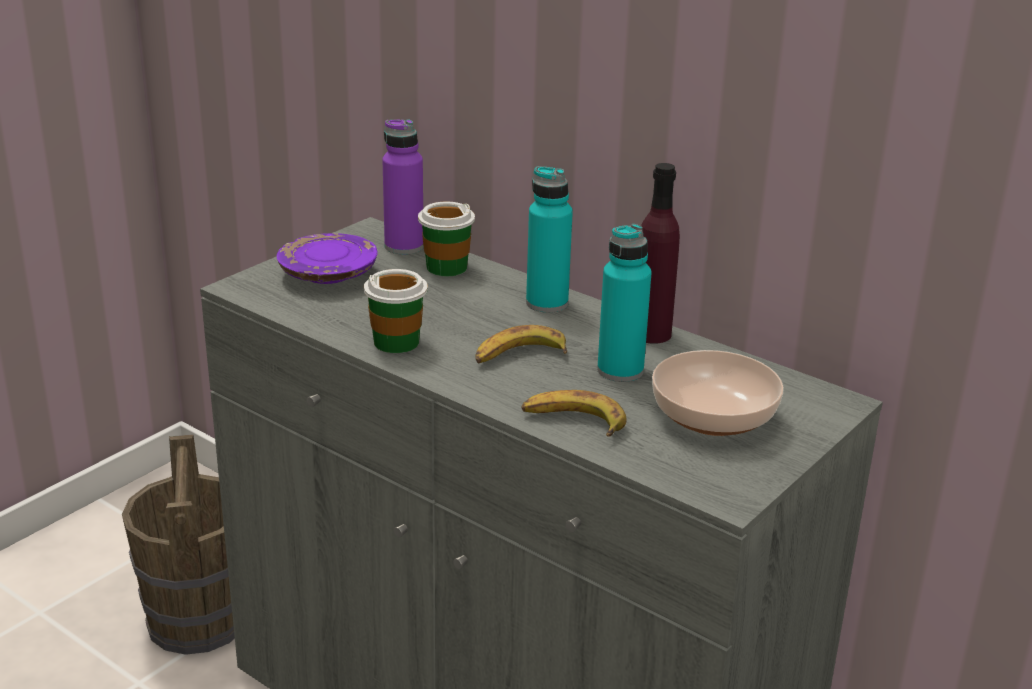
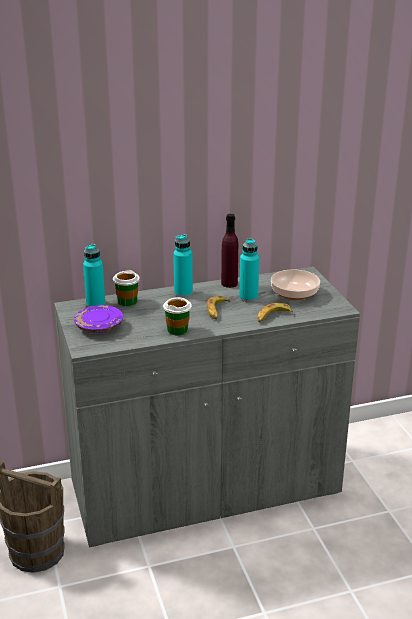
camera: 55 degrees left, 0 degrees up
purple bottle [382,119,424,255] -> turquoise bottle [83,244,105,307]

